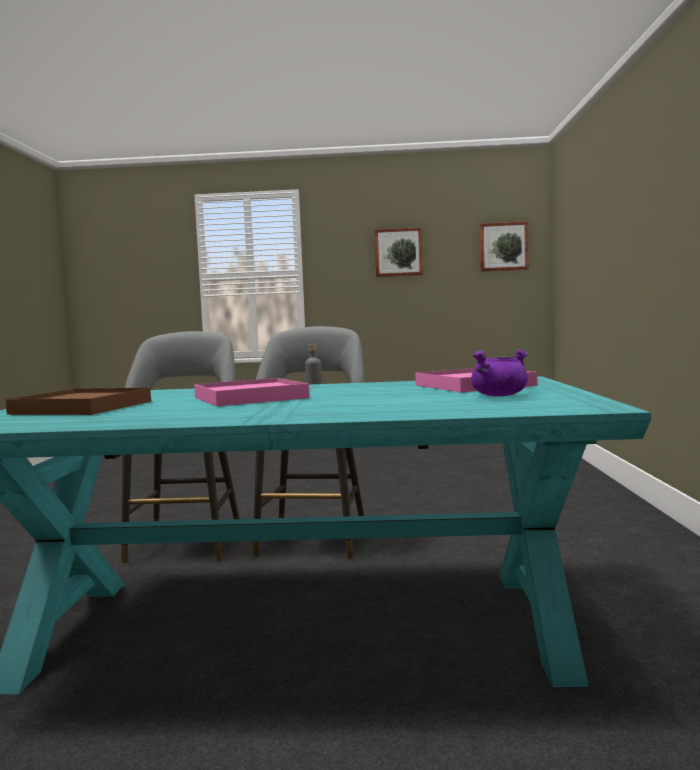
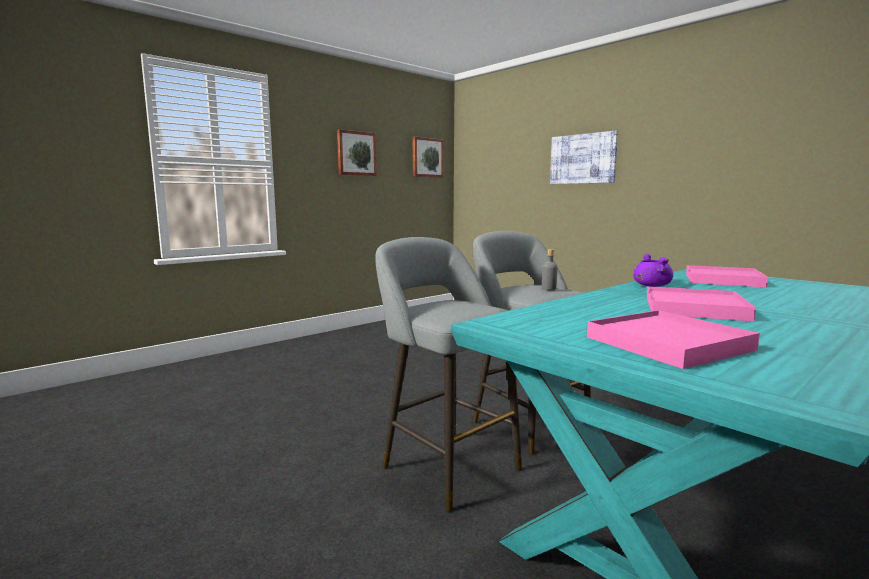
camera: 45 degrees left, 5 degrees up
brown tray [5,388,151,415] -> pink tray [587,310,760,369]
purple cooking pot [471,349,528,396] -> purple cooking pot moved to [634,254,673,287]
none -> picture [550,130,618,184]

